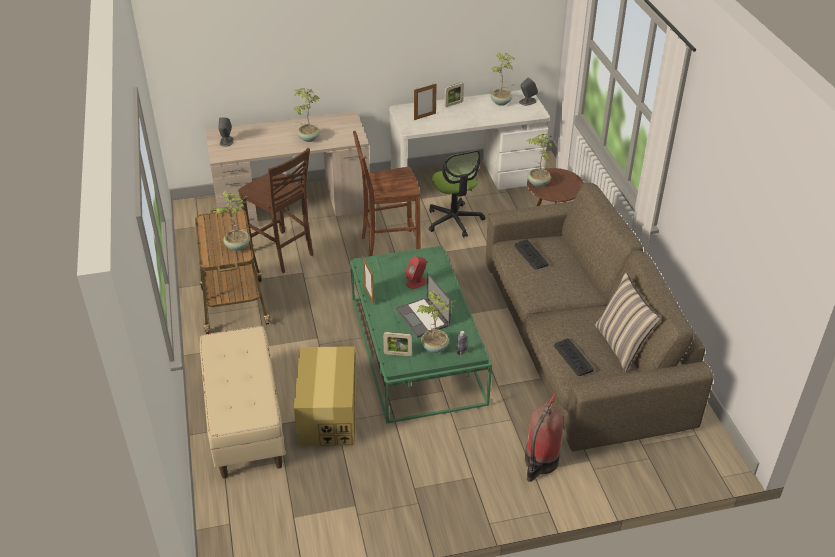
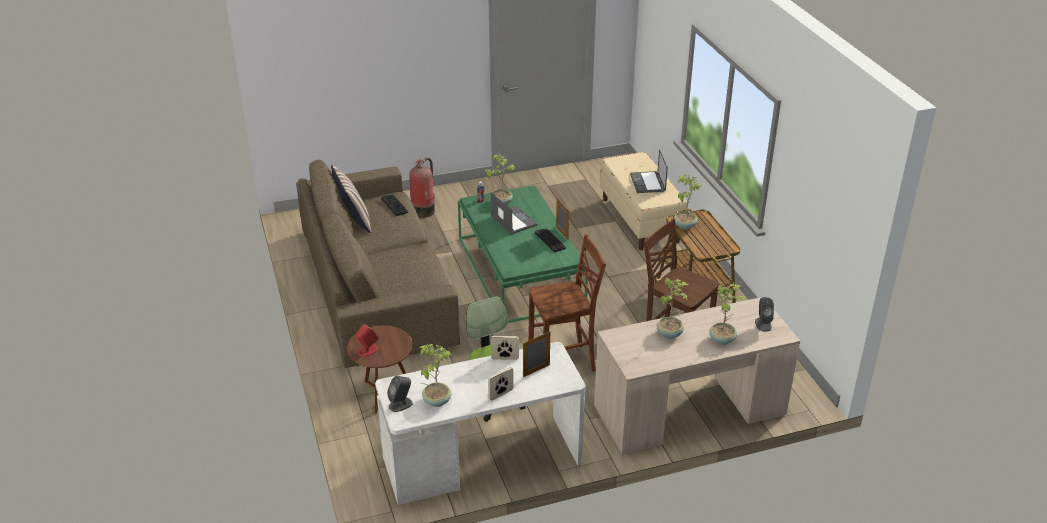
camera: 175 degrees right, 5 degrees down
cardboard box [294,346,357,446] -> none
picture frame [383,332,412,356] -> picture frame moved to [491,336,519,360]
red speaker [406,256,427,289] -> red speaker moved to [356,324,379,357]
keyboard [514,239,548,269] -> keyboard moved to [535,229,566,252]
potted plant [527,133,552,187] -> potted plant moved to [709,284,745,345]
none -> laptop [630,149,668,193]

